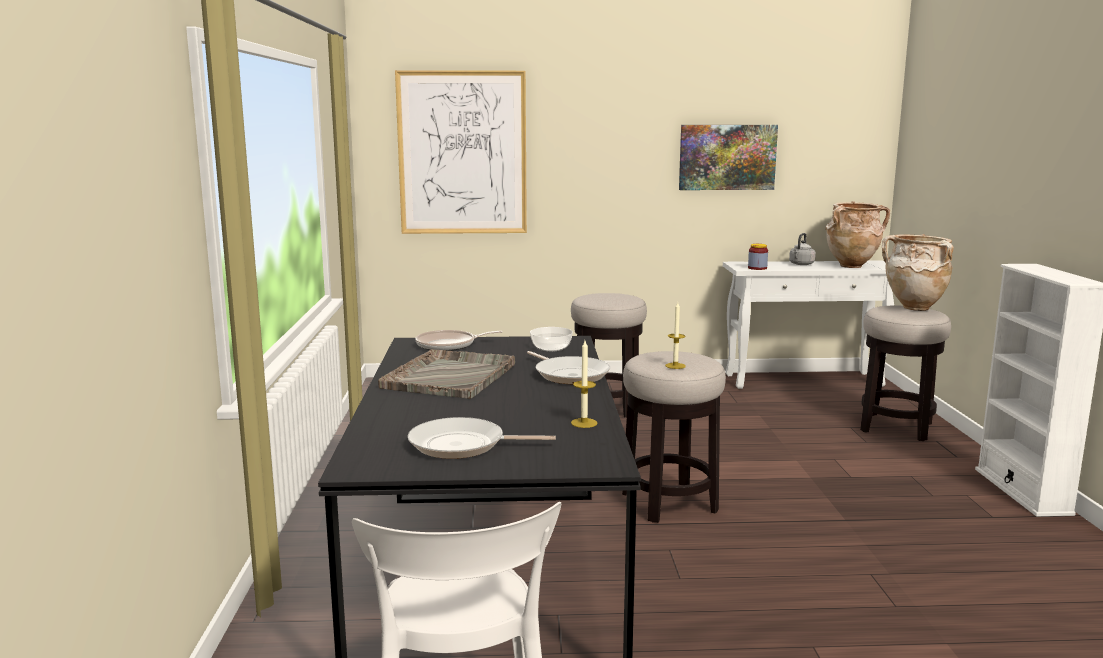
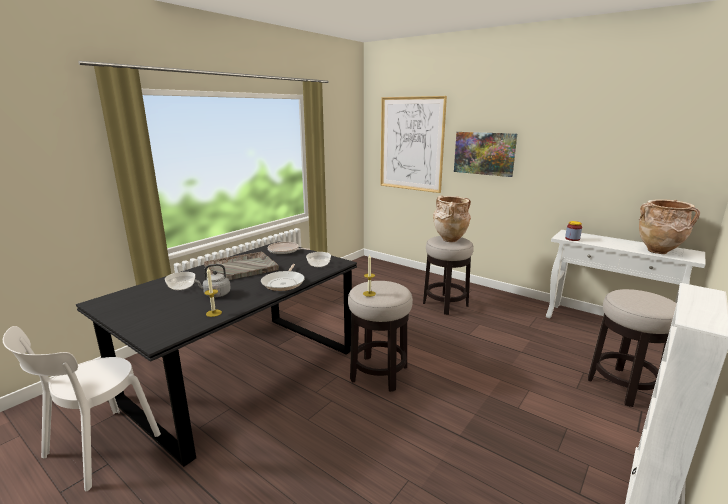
camera: 40 degrees right, 5 degrees up
frying pan [408,417,556,459] -> none
picture [679,125,778,190] -> picture moved to [454,132,517,177]
grey kettle [789,233,816,265] -> grey kettle moved to [194,264,231,297]
beige vase [882,234,954,311] -> beige vase moved to [433,196,471,242]
none -> bowl [165,272,195,290]

